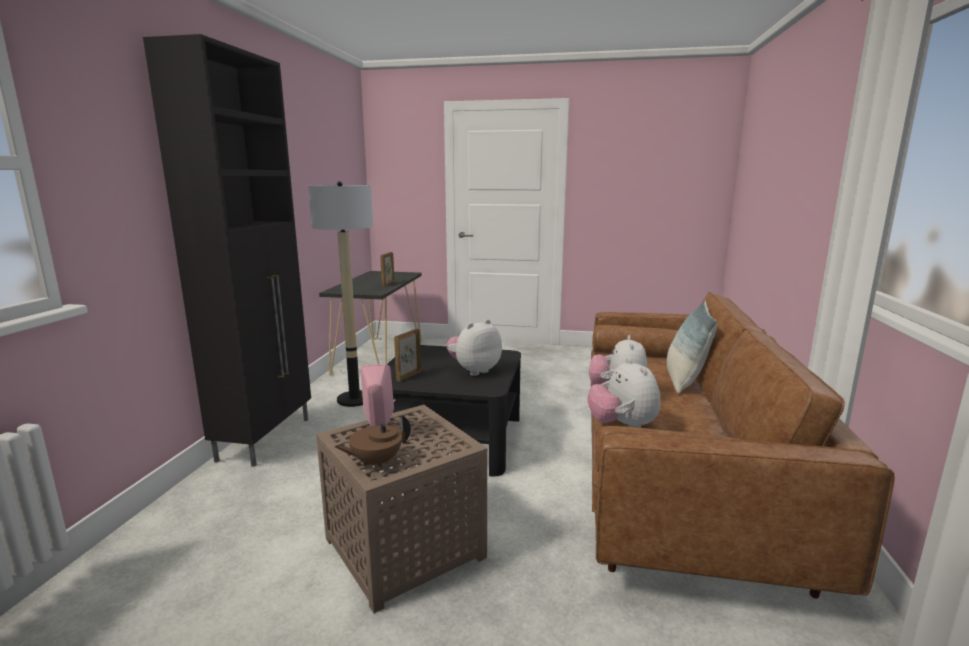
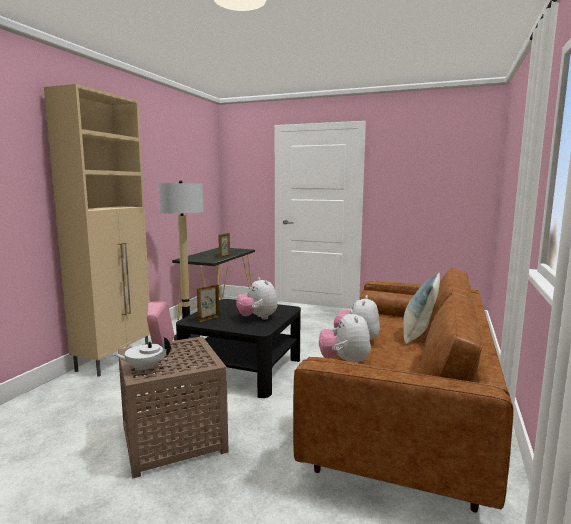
camera: 10 degrees right, 5 degrees down
black cabinet [143,34,311,467] -> beige cabinet [44,84,150,377]
brown teapot [334,415,411,468] -> white teapot [113,337,171,373]
plush toy [446,319,502,376] -> plush toy turned 90 degrees counterclockwise [236,277,278,320]

